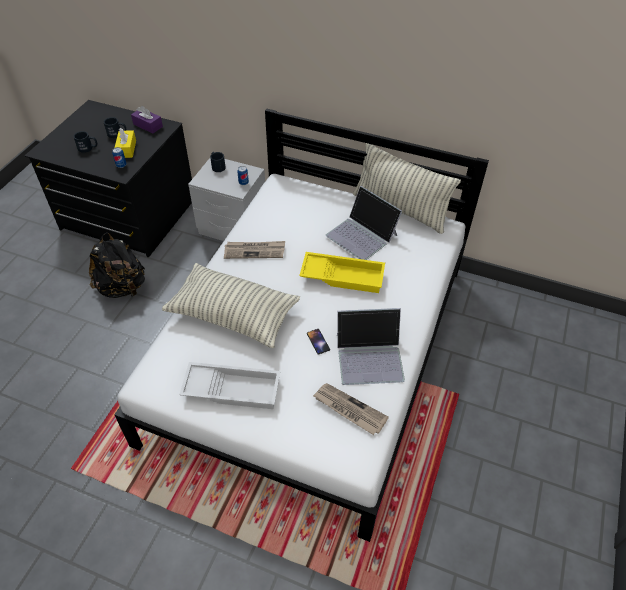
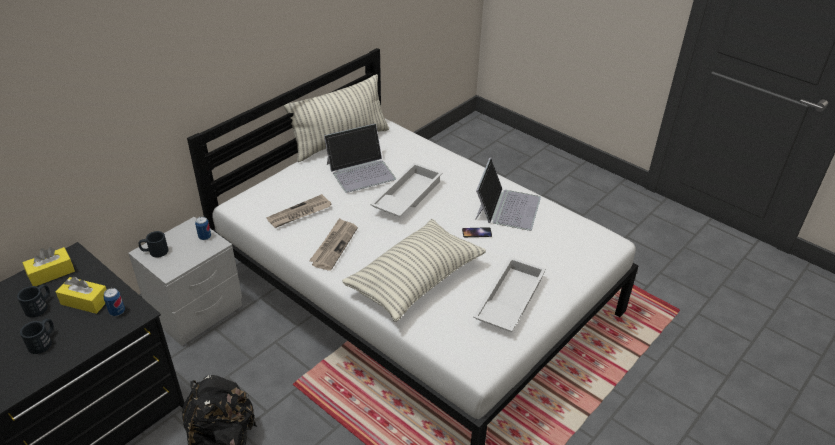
camera: 70 degrees left, 10 degrees down
purple tissue box [131,106,163,134] -> yellow tissue box [23,247,75,286]
yellow tray [299,252,385,293] -> white tray [370,163,443,217]
newspaper [313,383,389,435] -> newspaper moved to [267,194,332,228]

